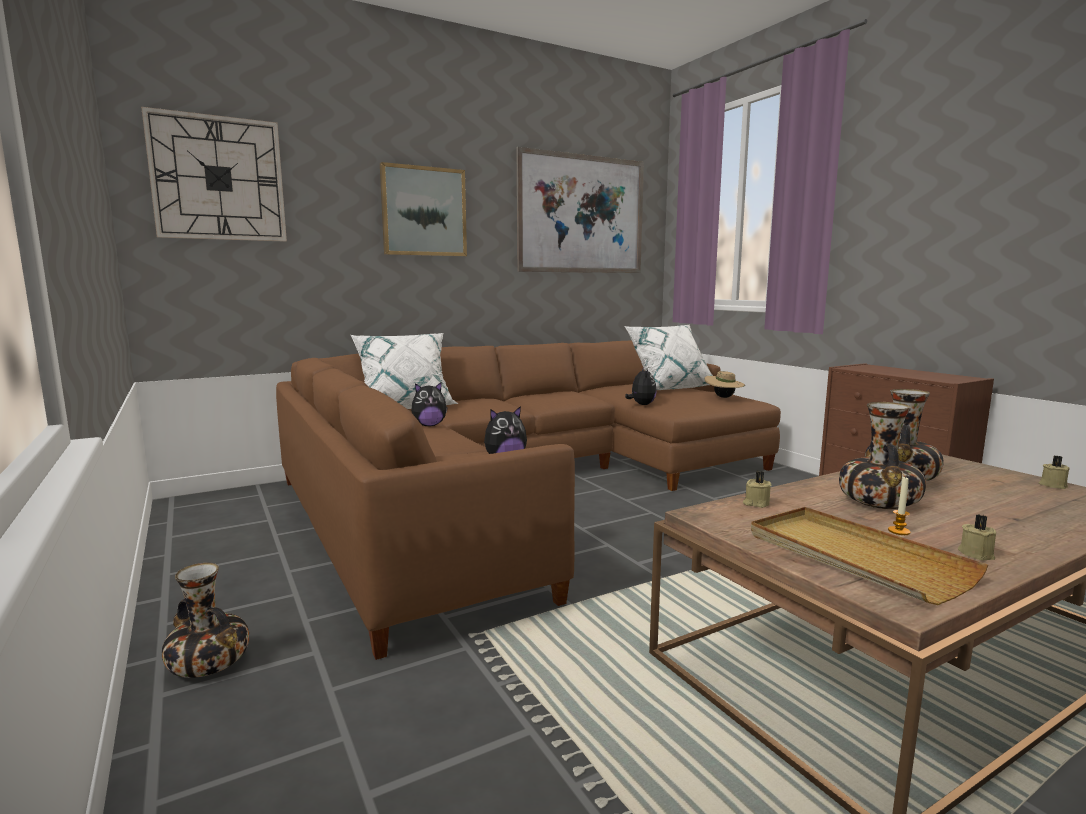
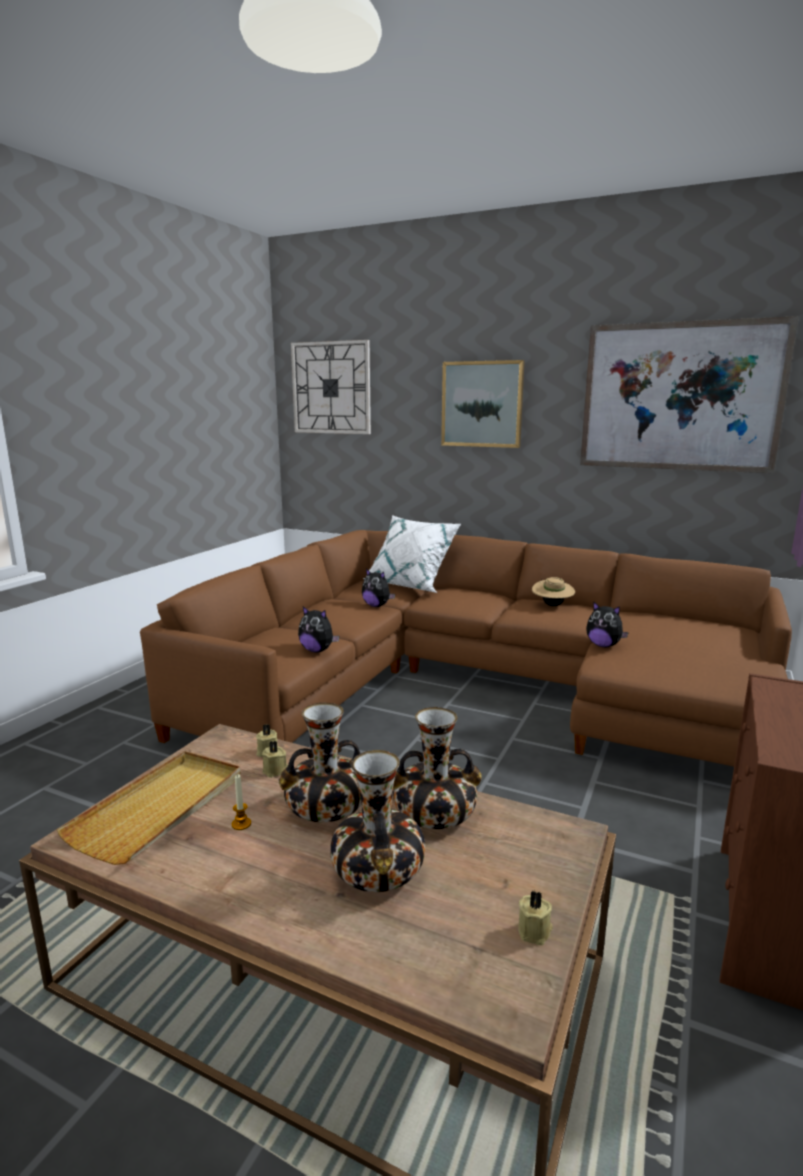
camera: 55 degrees right, 5 degrees up
vase [162,562,249,678] -> vase moved to [330,750,425,892]
white pillow [624,324,713,390] -> none
plush toy [625,366,657,405] -> plush toy turned 75 degrees clockwise [586,601,629,647]
beige hat [704,371,745,398] -> beige hat moved to [532,577,575,606]
beige candle [958,514,996,561] -> beige candle moved to [262,741,288,778]

